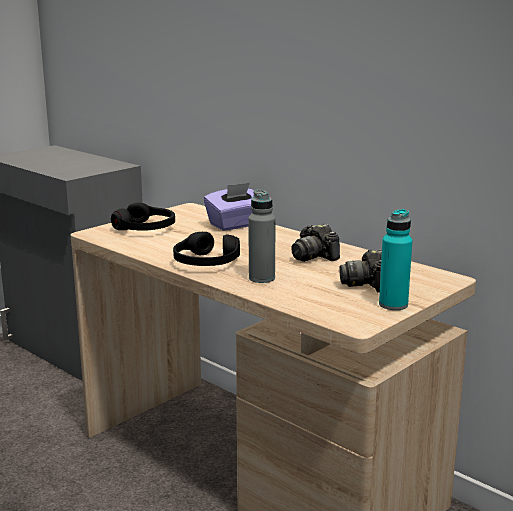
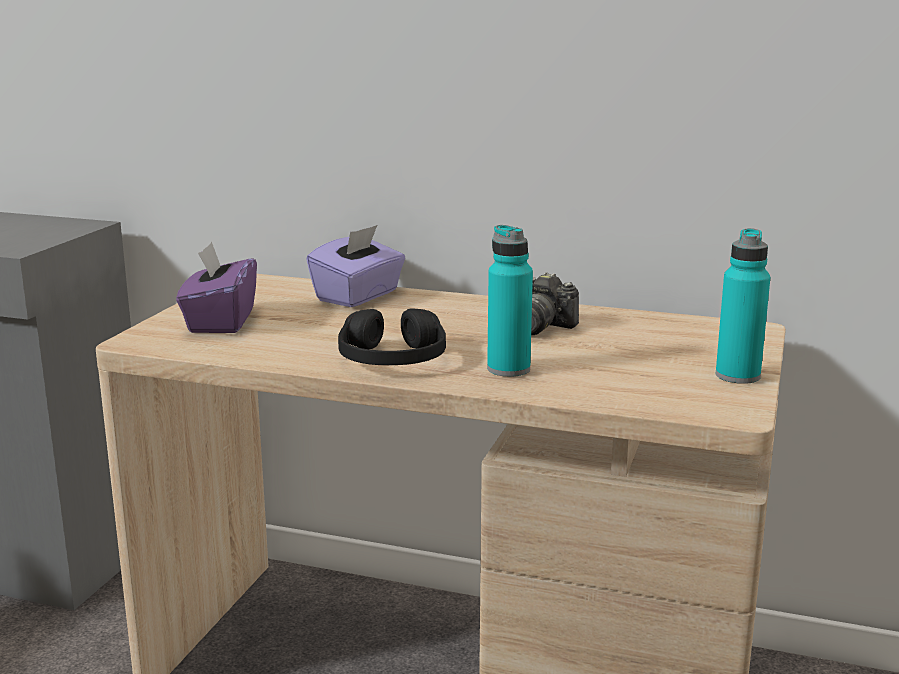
camera: 25 degrees left, 0 degrees up
black headphones [111,203,175,231] -> purple tissue box [176,242,257,333]
grey bottle [249,189,276,283] -> turquoise bottle [487,225,533,377]
camera [339,250,382,292] -> none

